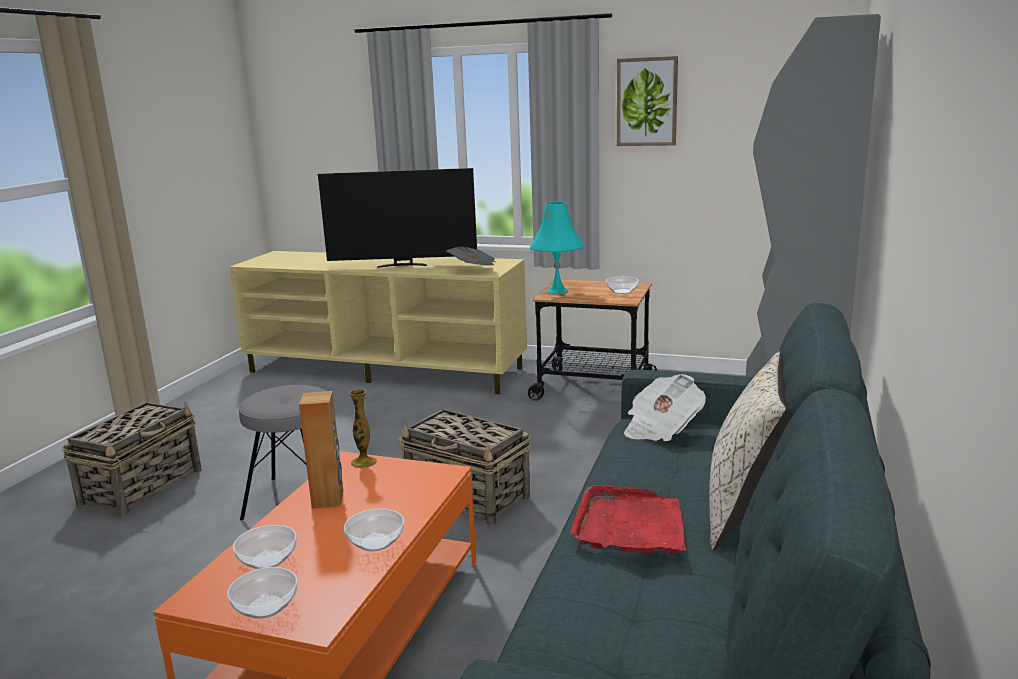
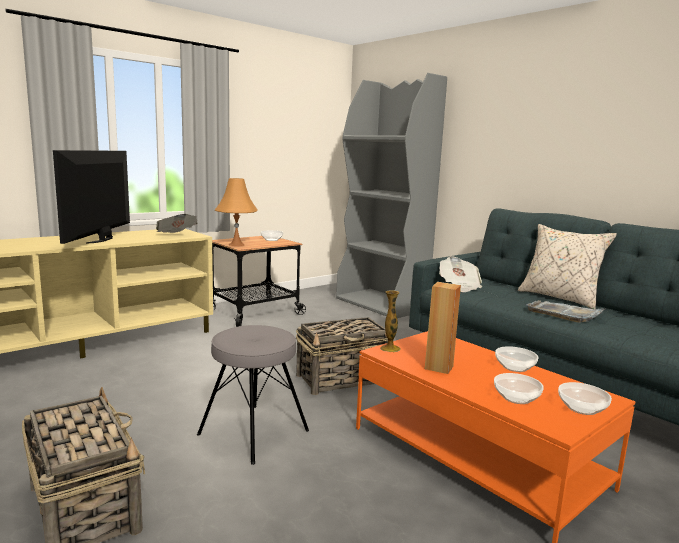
camera: 60 degrees left, 5 degrees down
television [318,168,477,268] -> television turned 150 degrees clockwise [53,150,130,244]
turquoise table lamp [530,201,584,294] -> orange table lamp [215,178,258,246]
red tray [570,485,686,554] -> grey tray [526,300,605,323]
picture [617,56,678,146] -> none

